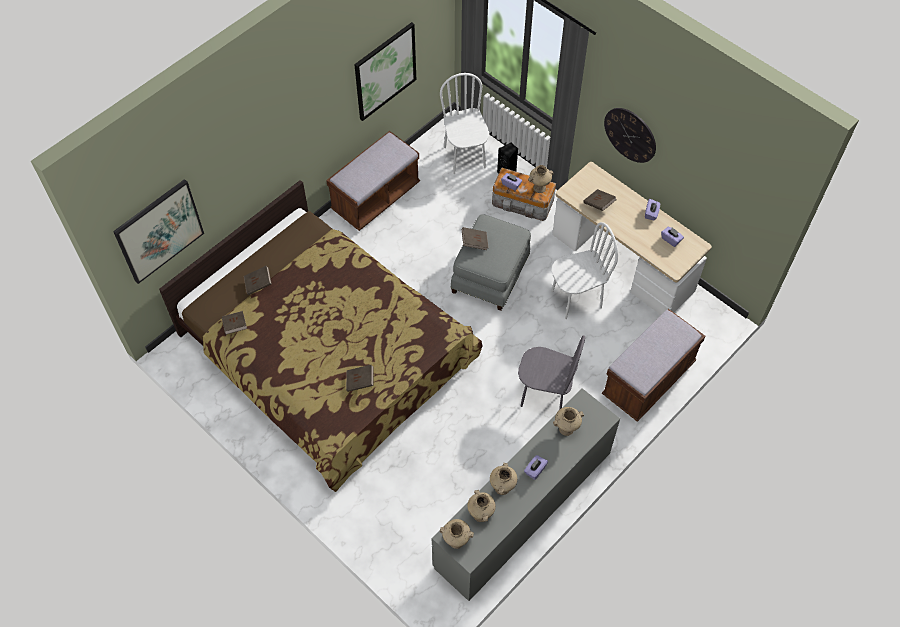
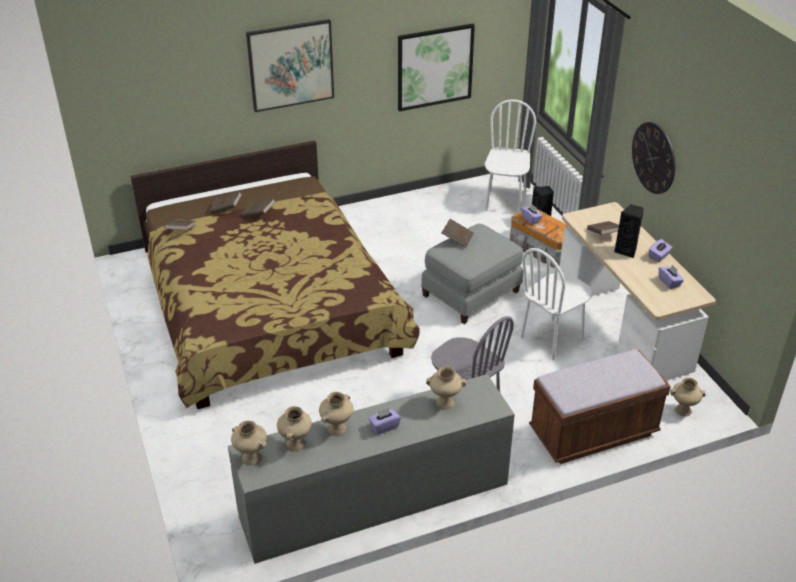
camera: 25 degrees right, 20 degrees down
picture [113,179,204,284] -> picture moved to [246,19,334,112]
brown bench [326,131,420,231] -> none
brown book [346,364,373,392] -> brown book moved to [242,198,275,217]
beige vase [528,165,554,193] -> beige vase moved to [670,378,706,416]
white chair [551,222,618,319] -> white chair turned 135 degrees clockwise [521,248,592,360]
none -> black speaker [614,204,644,258]

